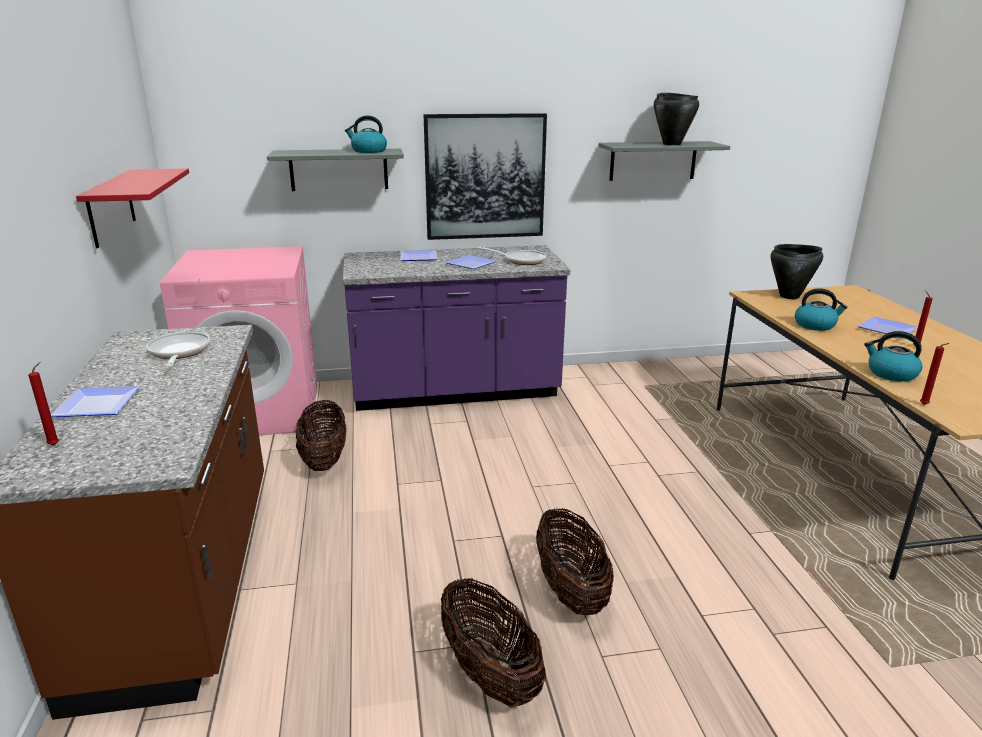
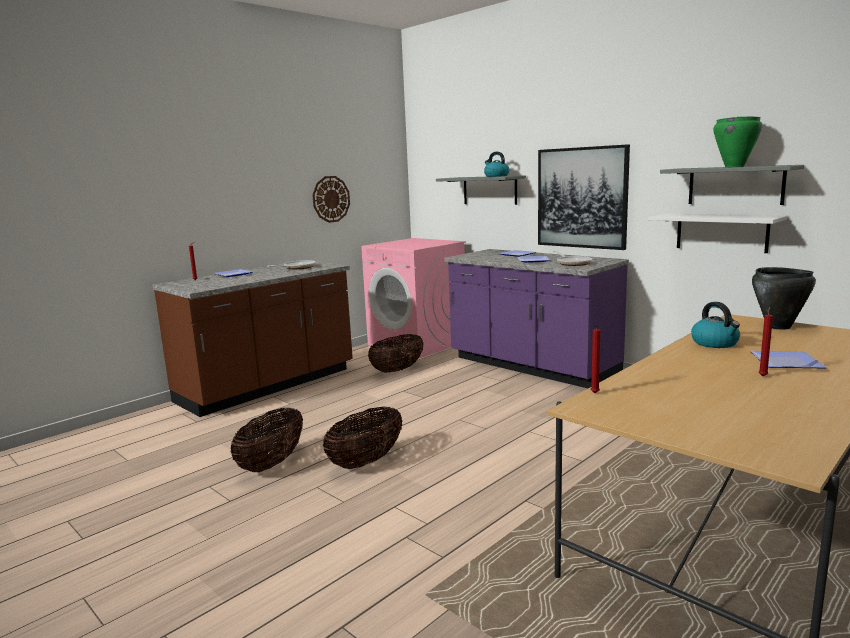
camera: 55 degrees right, 10 degrees down
red shelf [76,168,189,248] -> wall clock [312,176,350,223]
black cooking pot [654,92,699,145] -> green cooking pot [714,117,762,167]
kettle [864,331,923,382] -> none
none -> white shelf [648,213,787,253]

